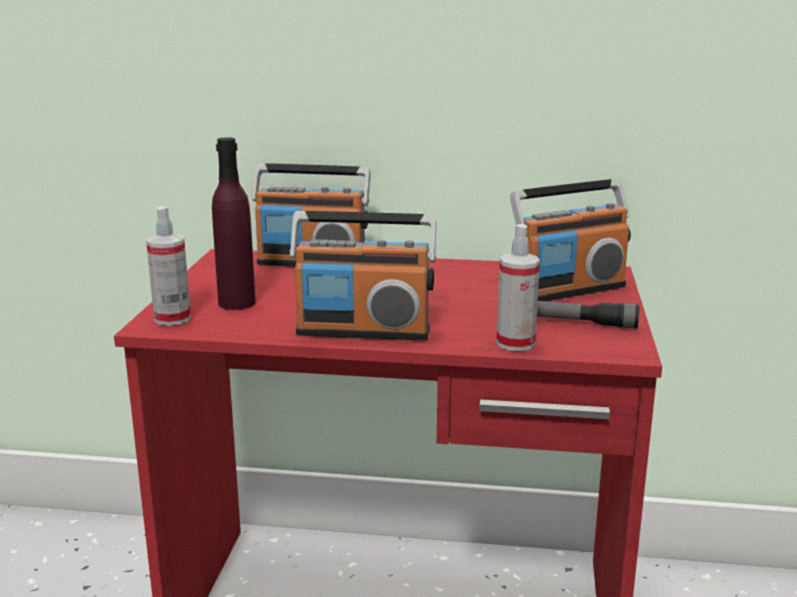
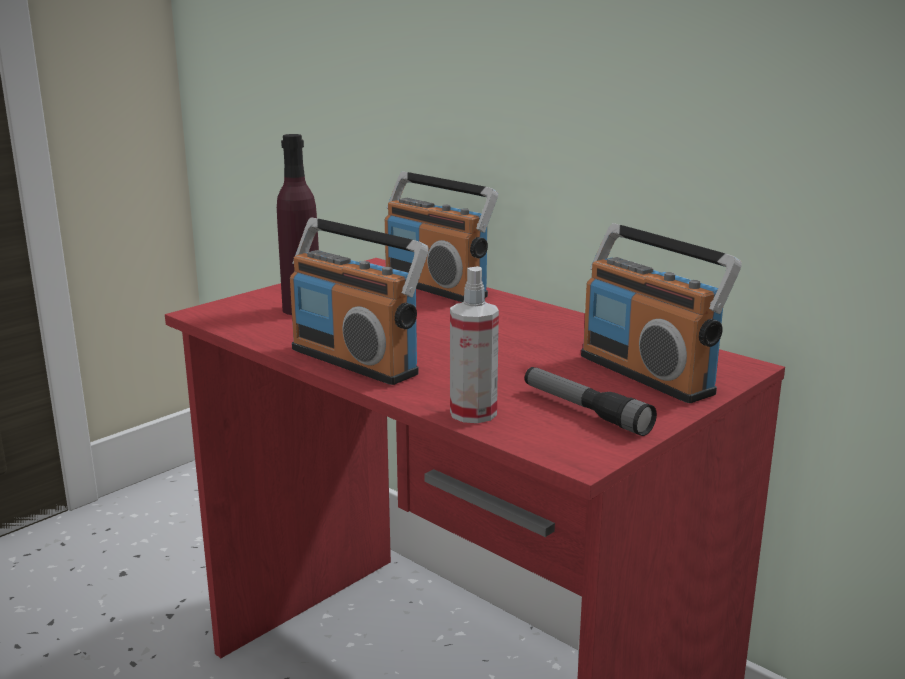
camera: 35 degrees right, 0 degrees up
spray bottle [146,206,191,326] -> none
radio [510,179,631,301] -> radio turned 45 degrees clockwise [581,223,742,403]

